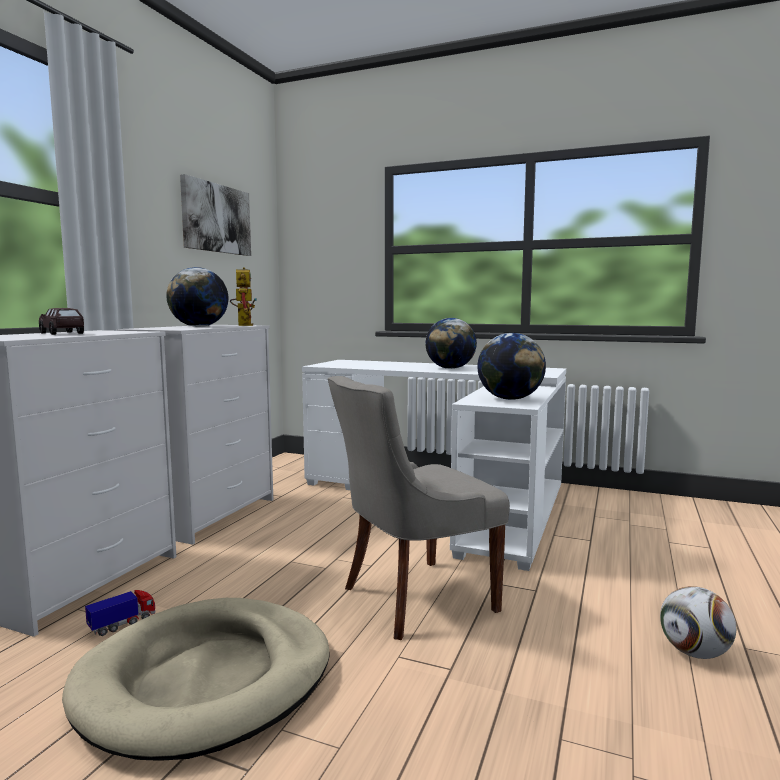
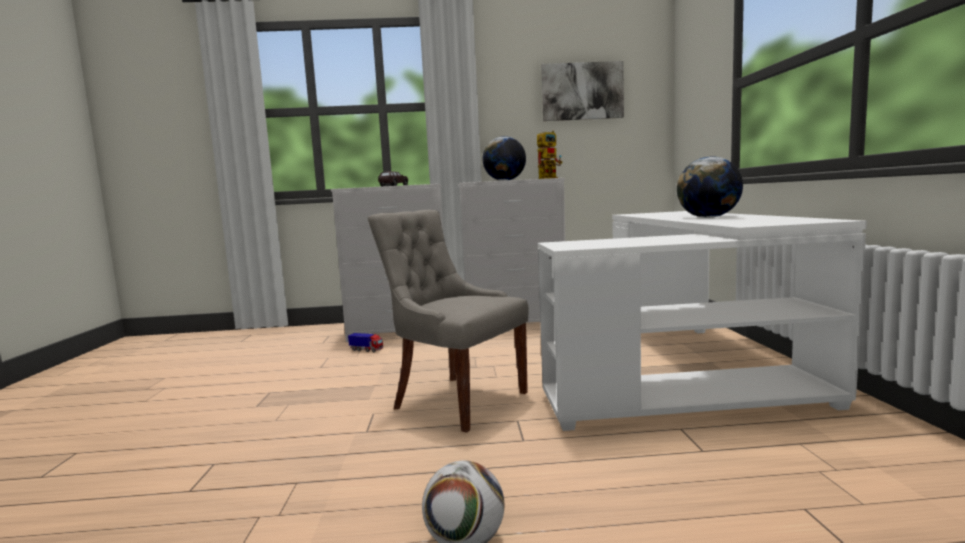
camera: 65 degrees right, 0 degrees up
beige dog bed [62,598,330,761] -> none
globe [477,333,546,400] -> none

